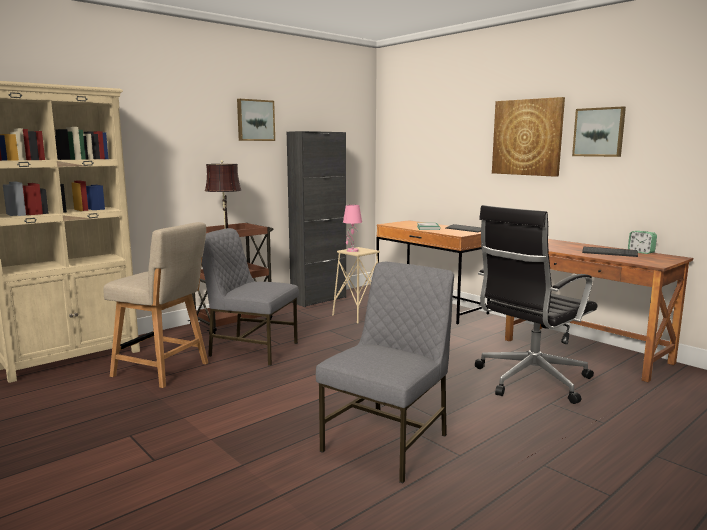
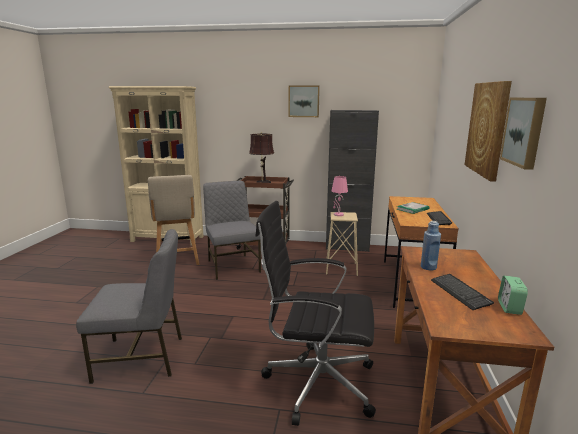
camera: 50 degrees right, 5 degrees up
none -> blue bottle [421,221,441,270]

